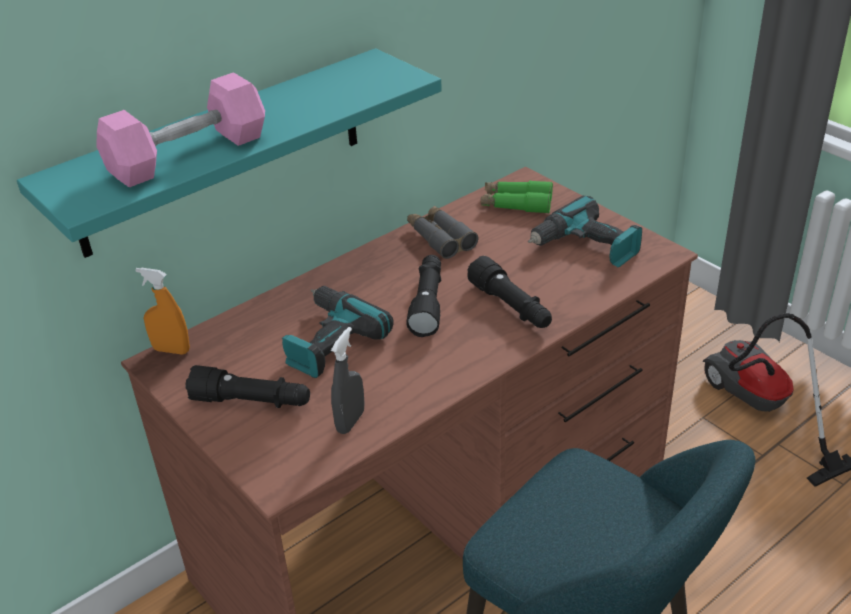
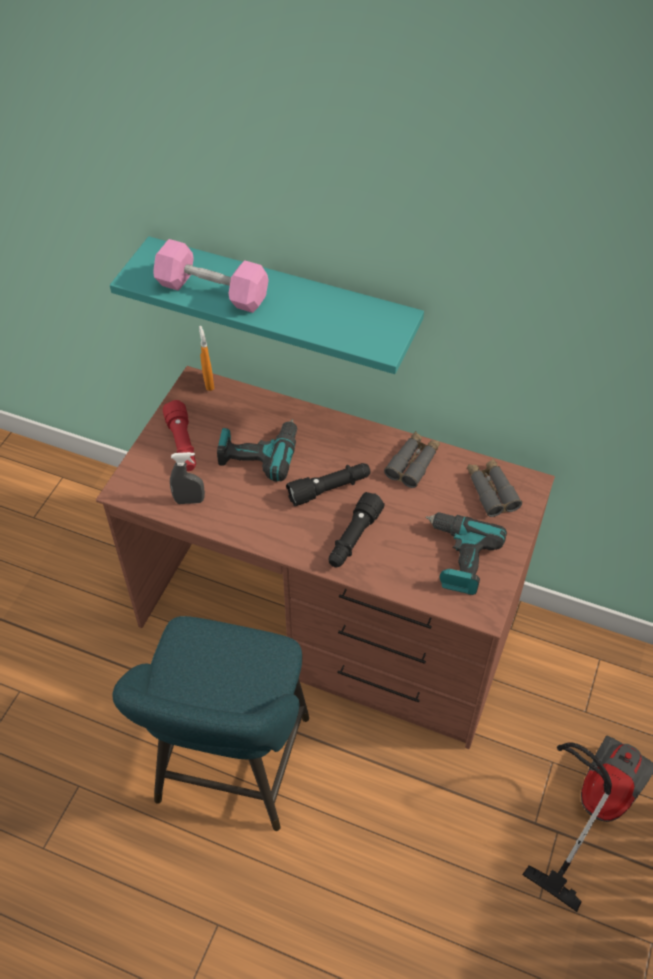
camera: 60 degrees right, 15 degrees up
black flashlight [185,365,310,408] -> red flashlight [163,400,196,471]
green binoculars [481,181,553,213] -> grey binoculars [467,458,522,517]

